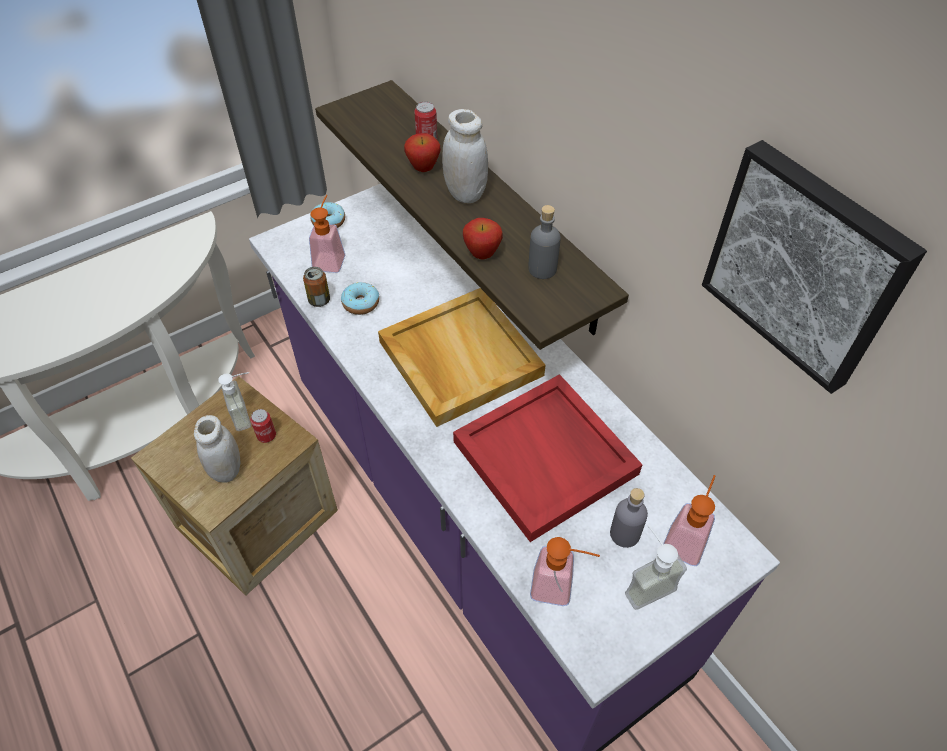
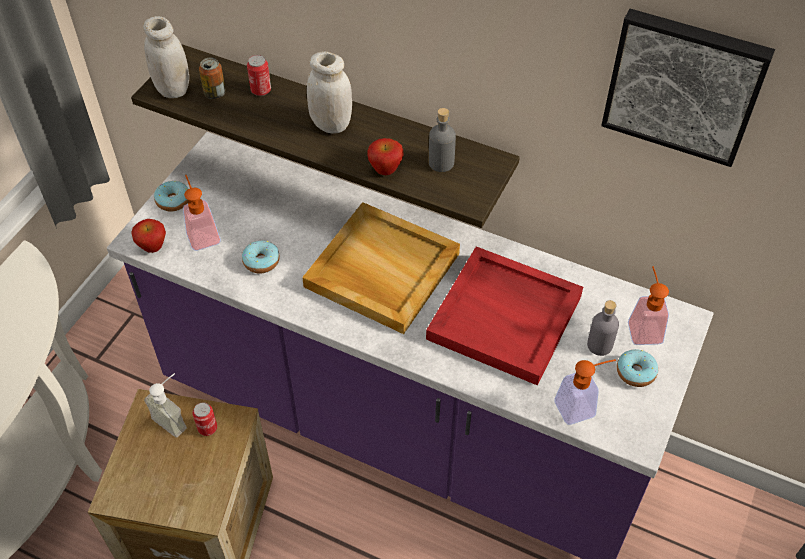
camera: 30 degrees left, 0 degrees up
white jar [194,415,241,483] -> white jar moved to [143,16,189,98]
can [303,267,330,307] -> can moved to [199,58,226,99]
apple [404,133,441,172] -> apple moved to [131,219,166,253]
soap dispenser [625,525,687,610] -> donut [617,349,658,387]

